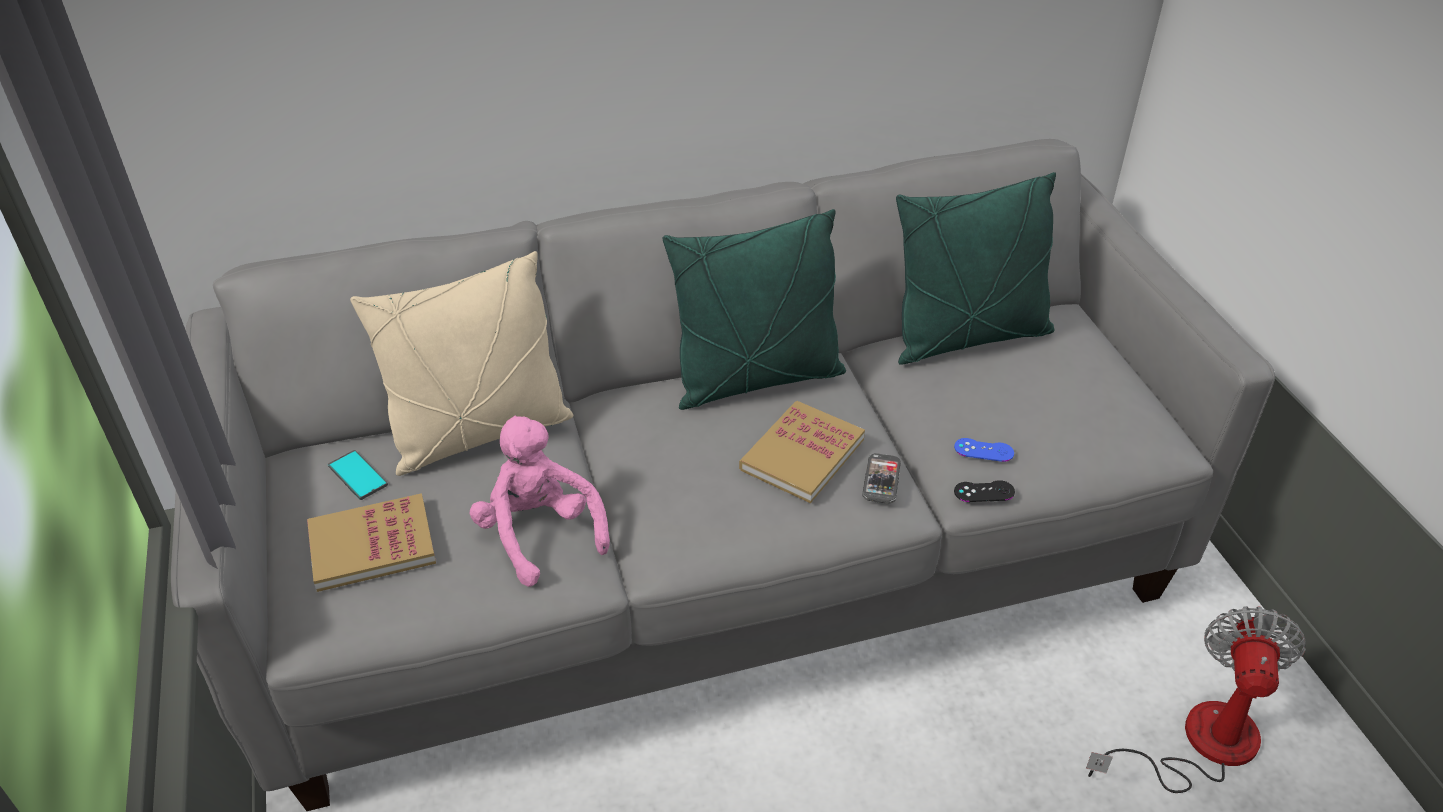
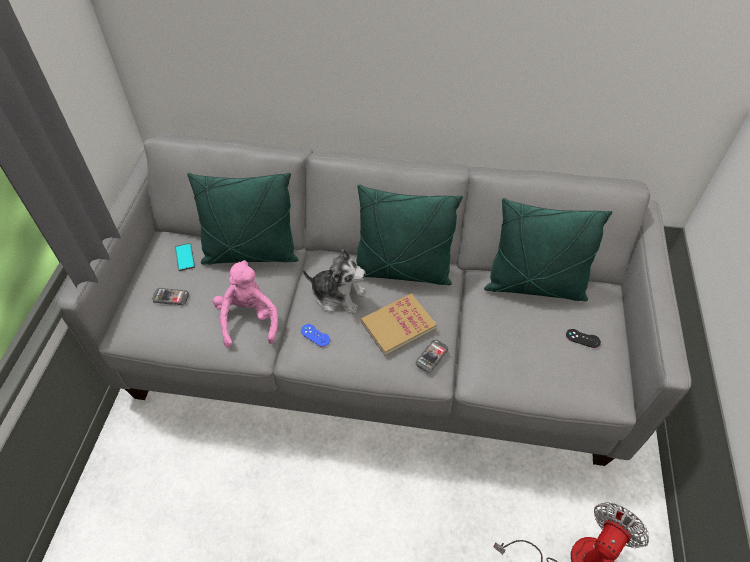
camera: 25 degrees right, 10 degrees up
book [307,493,436,592] -> phone [152,288,189,305]
beige pillow [350,251,573,476] -> green pillow [187,173,298,265]
blue game controller [954,438,1014,462] -> blue game controller moved to [301,324,330,347]
black game controller [954,480,1015,502] -> black game controller moved to [566,329,601,348]
none -> plush toy [303,249,366,314]

